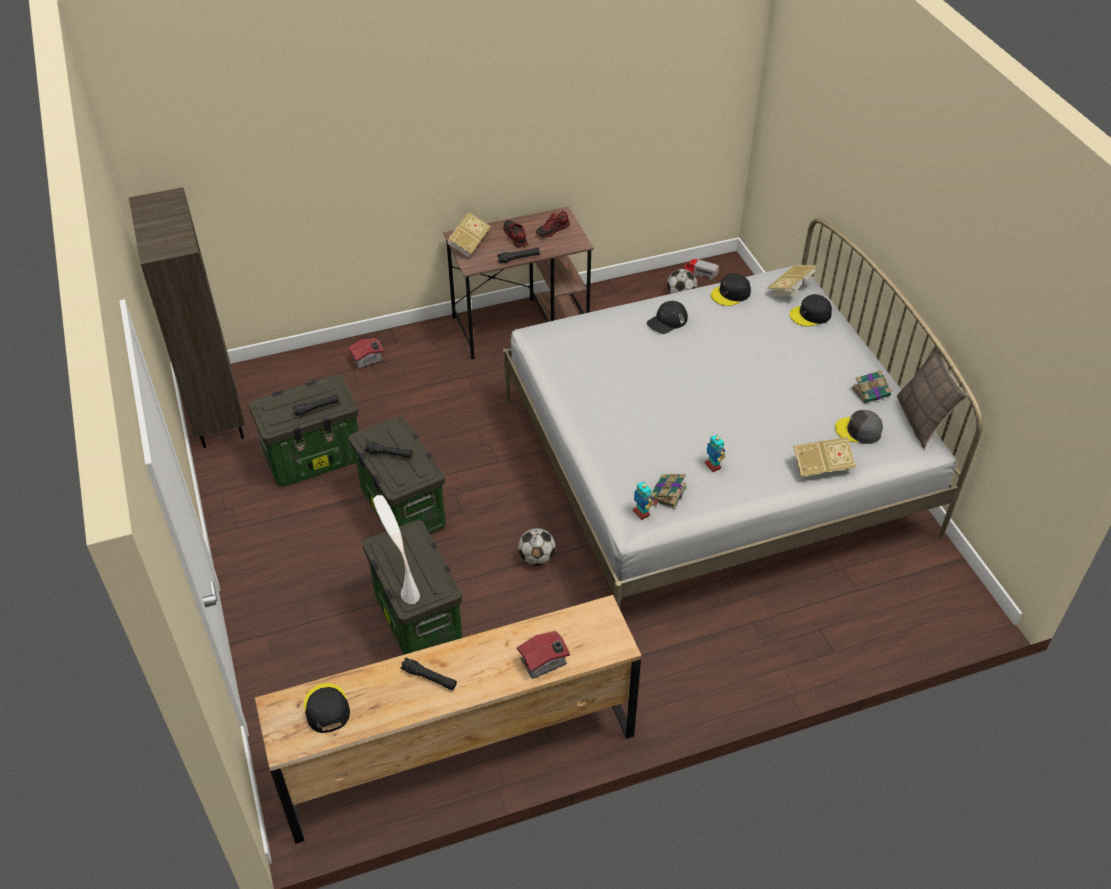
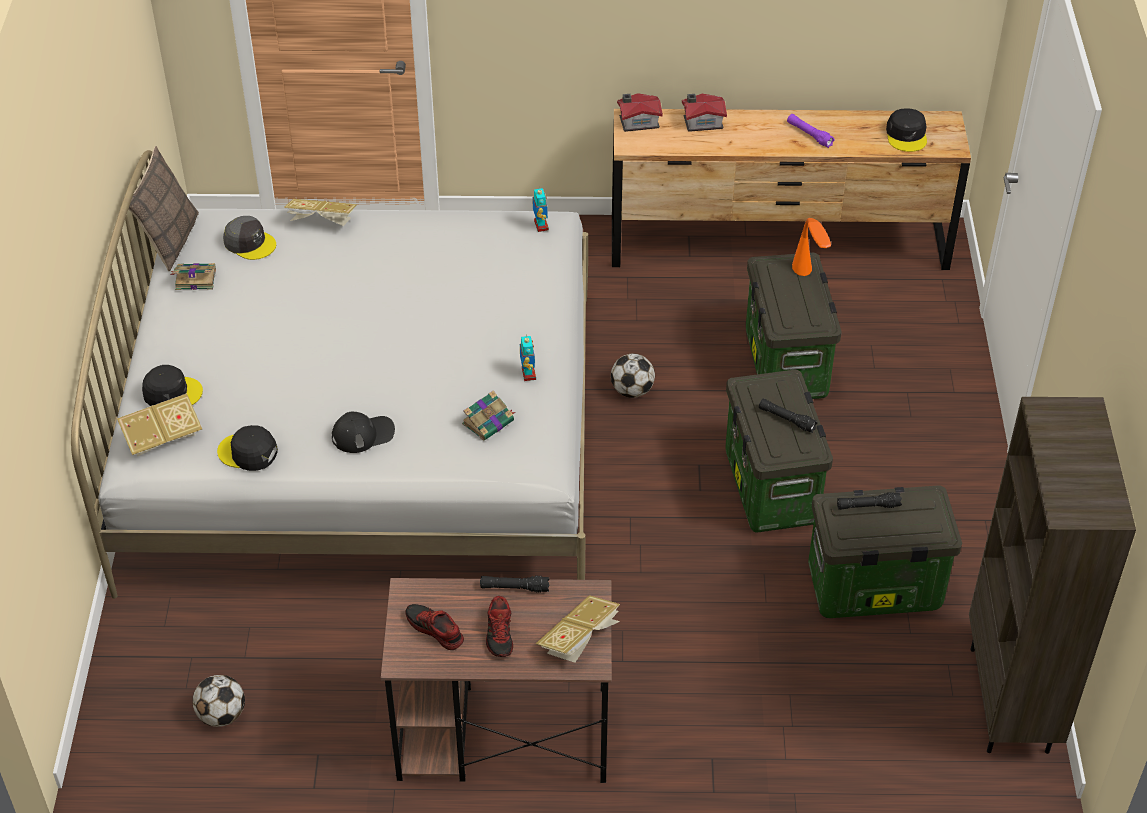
camera: 160 degrees left, 0 degrees up
toy house [348,338,384,369] -> toy house moved to [617,93,663,132]
white table lamp [373,495,420,604] -> orange table lamp [792,218,831,276]
black flashlight [401,658,457,691] -> purple flashlight [787,114,835,148]
shoe [536,211,570,238] -> shoe turned 120 degrees counterclockwise [405,604,464,650]
book [651,474,687,509] -> book moved to [462,390,515,441]
toy truck [684,259,719,280] -> none
toy robot [705,434,725,472] -> toy robot moved to [520,334,536,381]
black cap [711,273,751,306] -> black cap turned 150 degrees counterclockwise [217,425,278,471]

